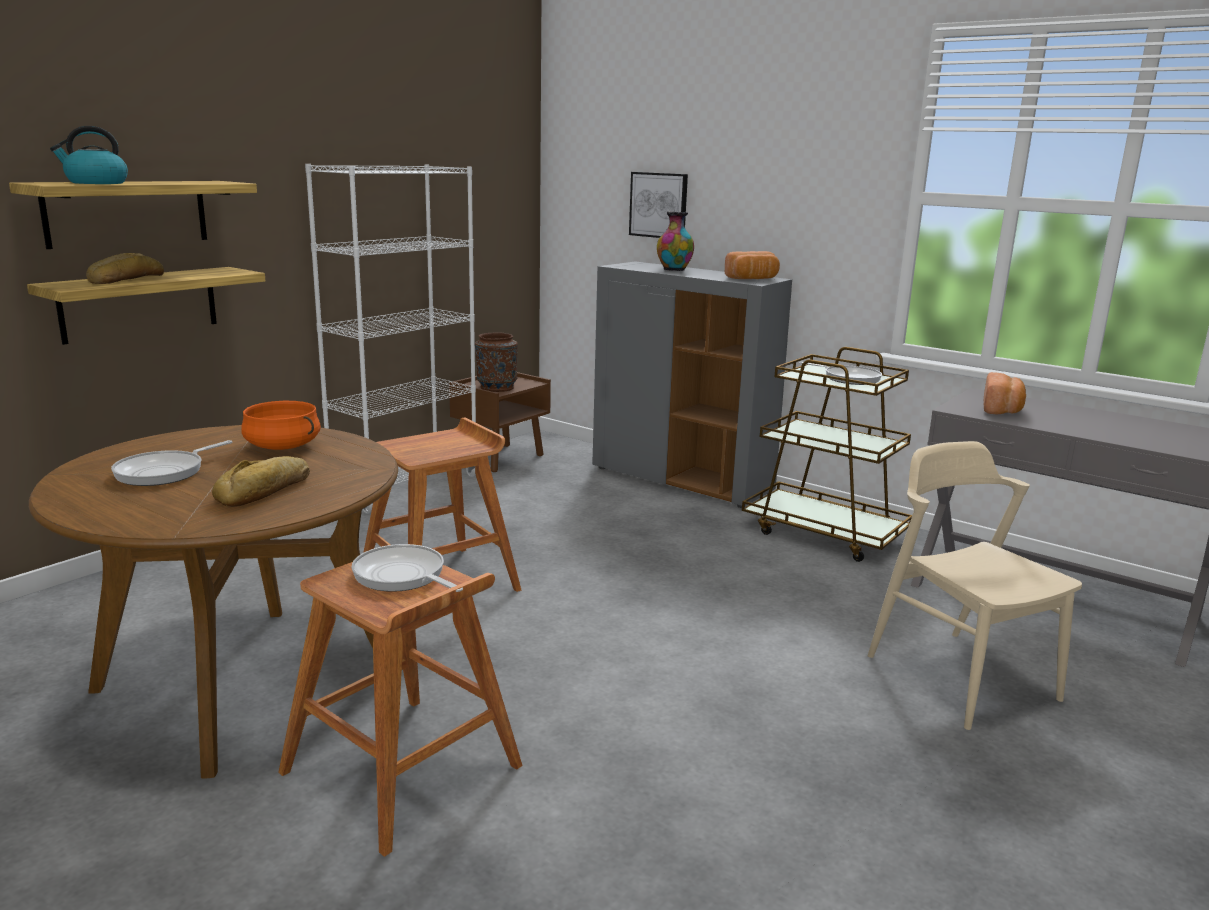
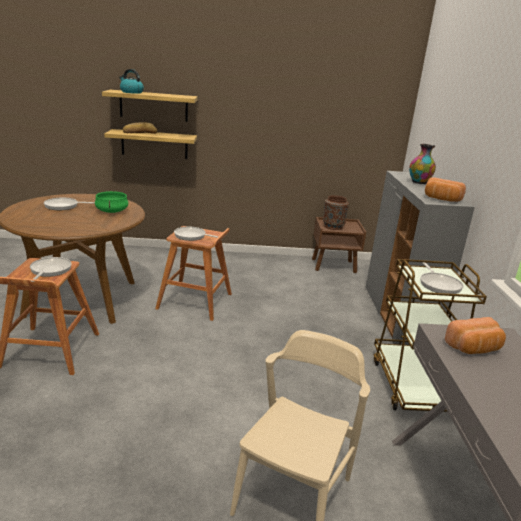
camera: 50 degrees right, 5 degrees up
bread [212,456,310,507] -> none
orange cooking pot [241,401,321,450] -> green cooking pot [95,191,128,213]
white bookcase [305,164,476,514] -> none
picture [629,172,688,238] -> none
none -> frying pan [174,227,219,241]

